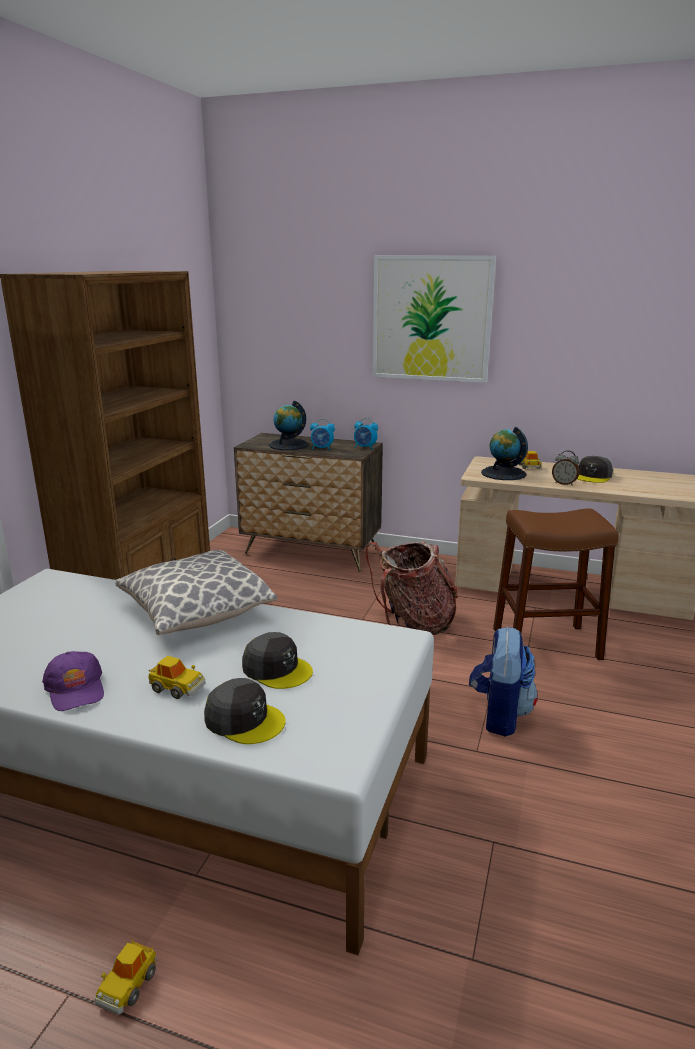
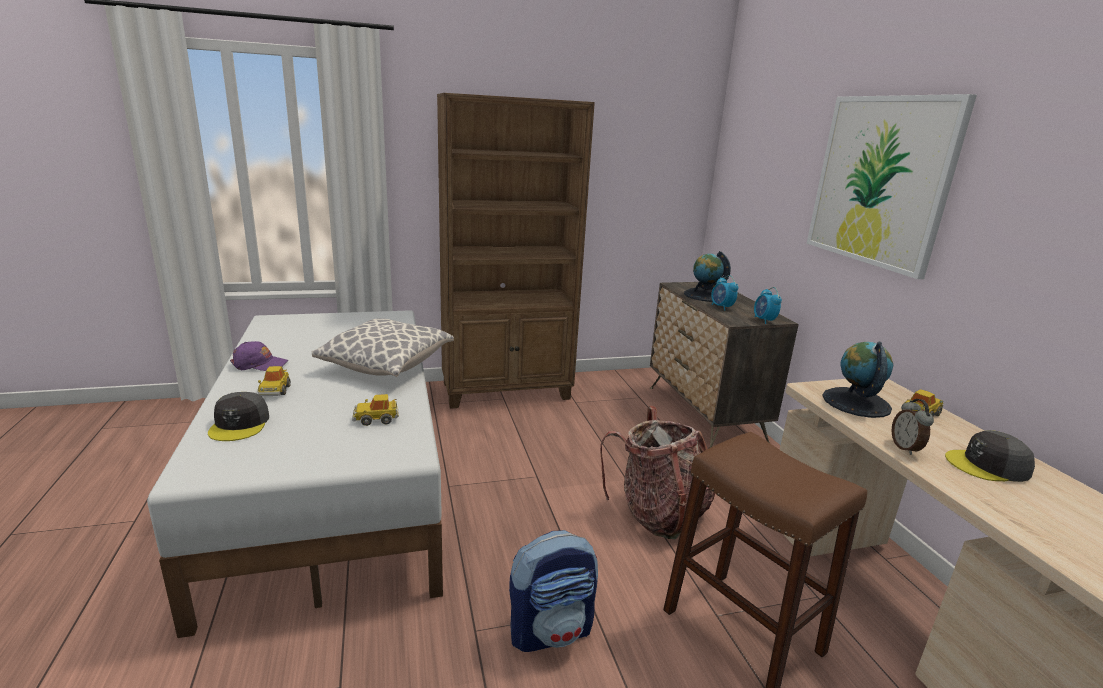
camera: 55 degrees right, 0 degrees up
purple cap [42,651,104,711] -> purple cap turned 120 degrees counterclockwise [230,341,288,371]
toy car [95,939,156,1015] -> toy car moved to [352,394,399,426]
grey cap [242,632,313,689] -> none

